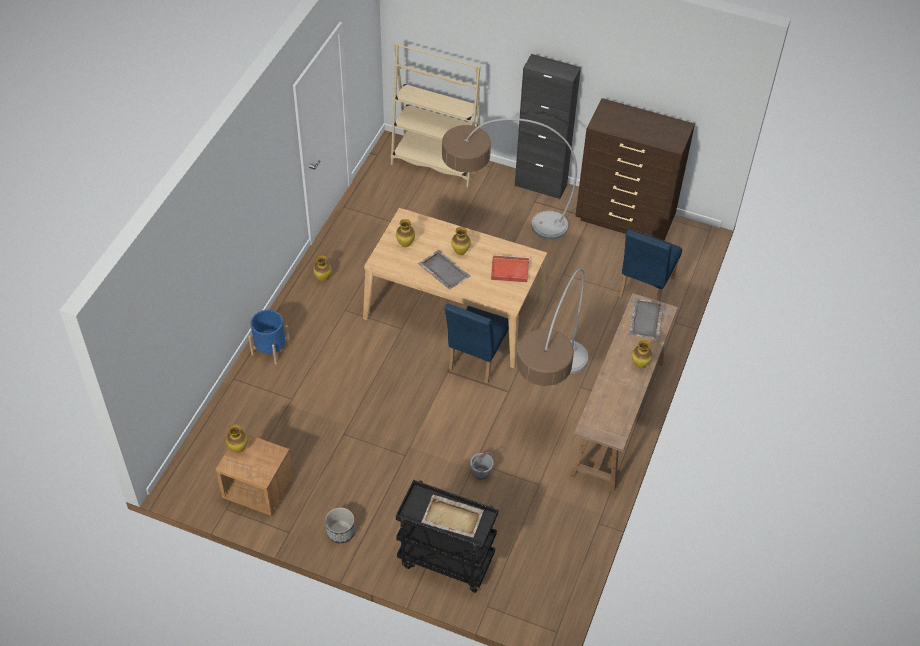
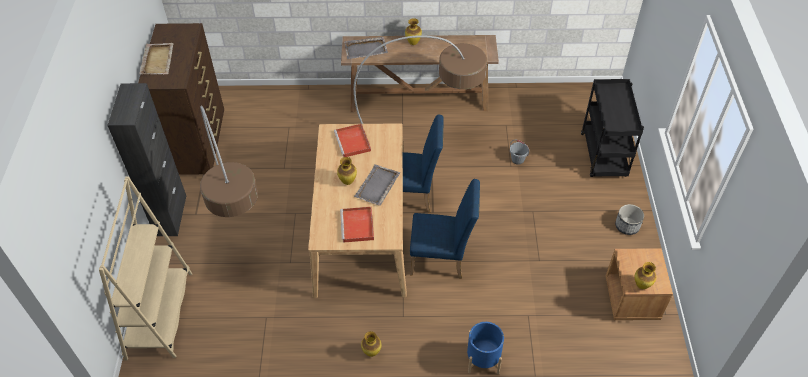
camera: 110 degrees left, 0 degrees up
vase [396,219,415,247] -> red tray [340,207,374,243]
beige tray [421,495,484,538] -> beige tray moved to [140,43,173,75]
blue chair [619,230,682,302] -> blue chair moved to [410,179,480,279]

